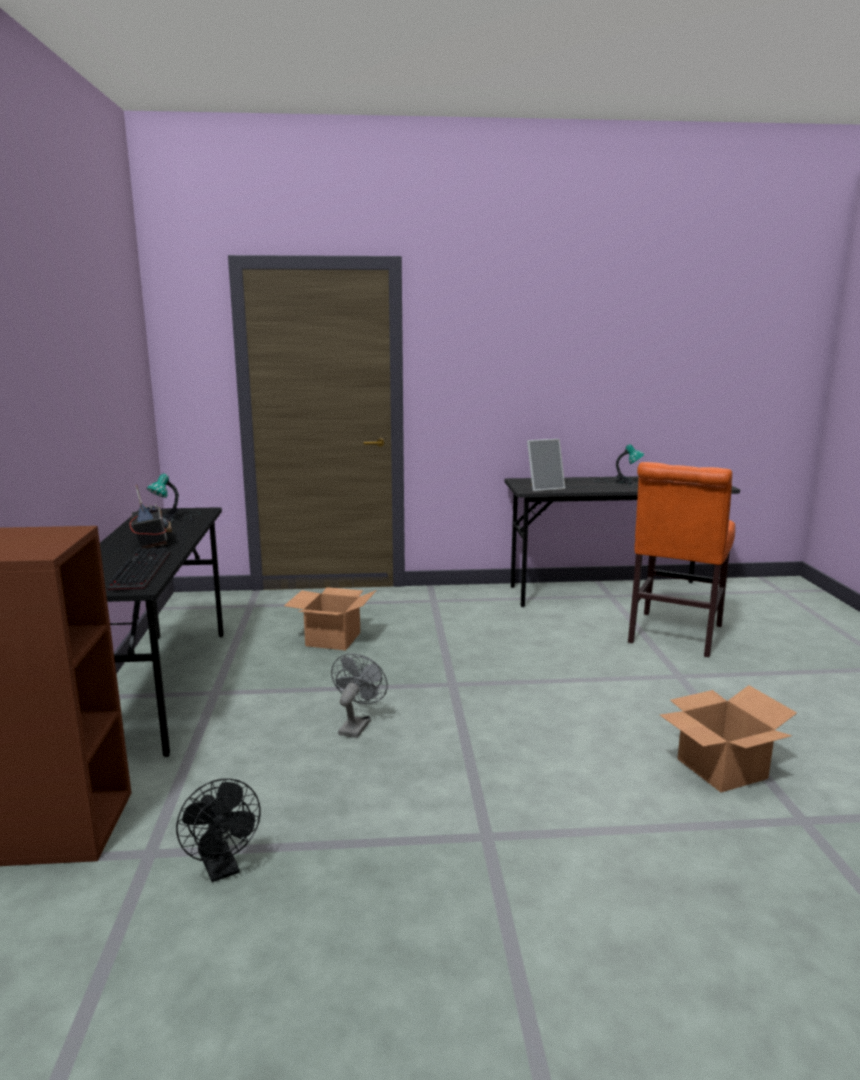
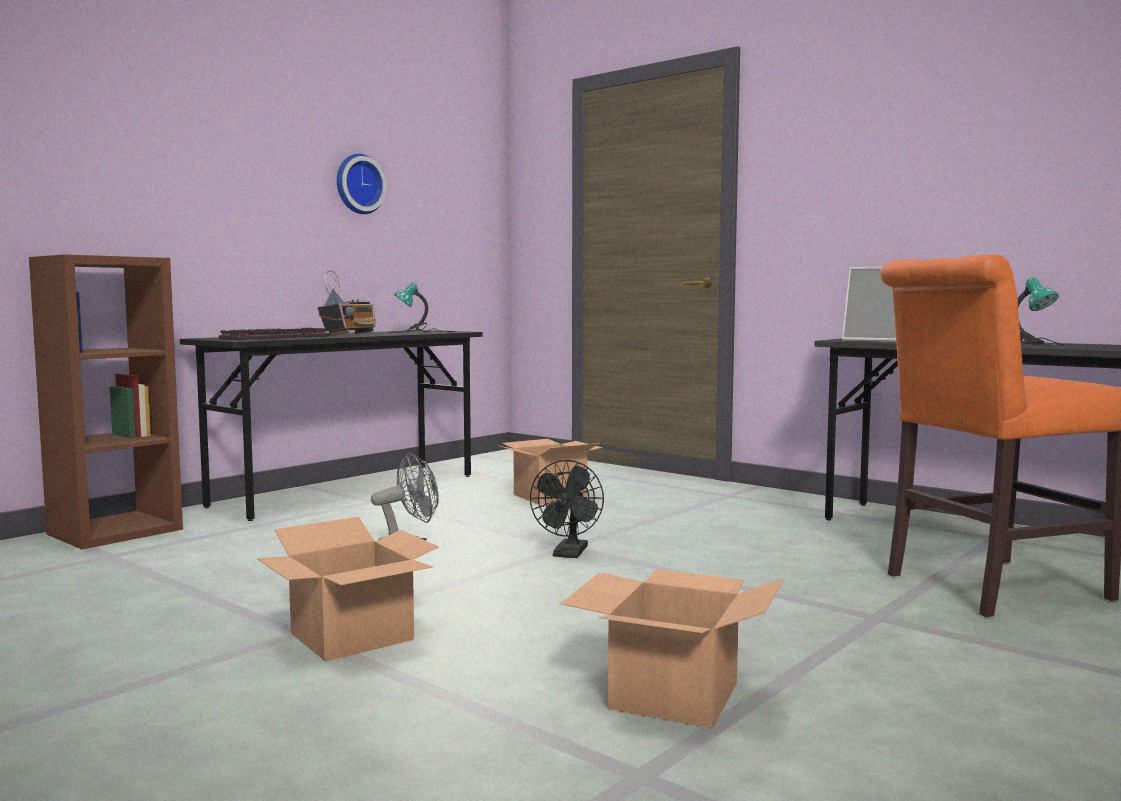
camera: 45 degrees right, 10 degrees down
black fan [176,779,260,882] -> black fan moved to [530,460,604,558]
none -> cardboard box [257,517,439,661]
none -> wall clock [337,154,387,214]

